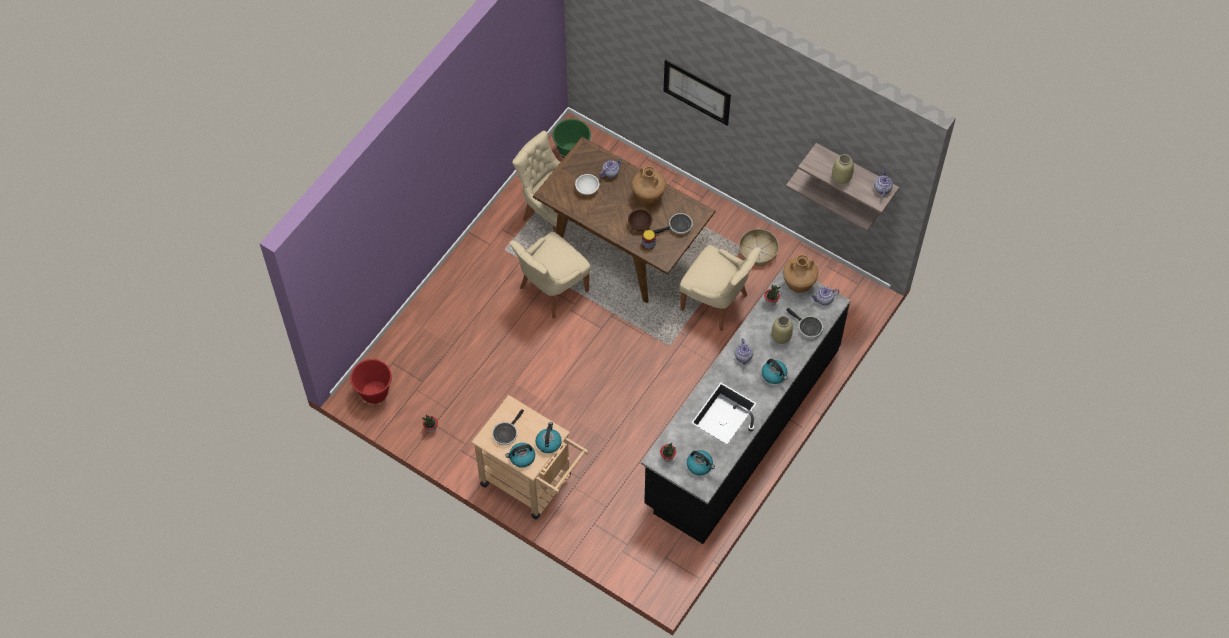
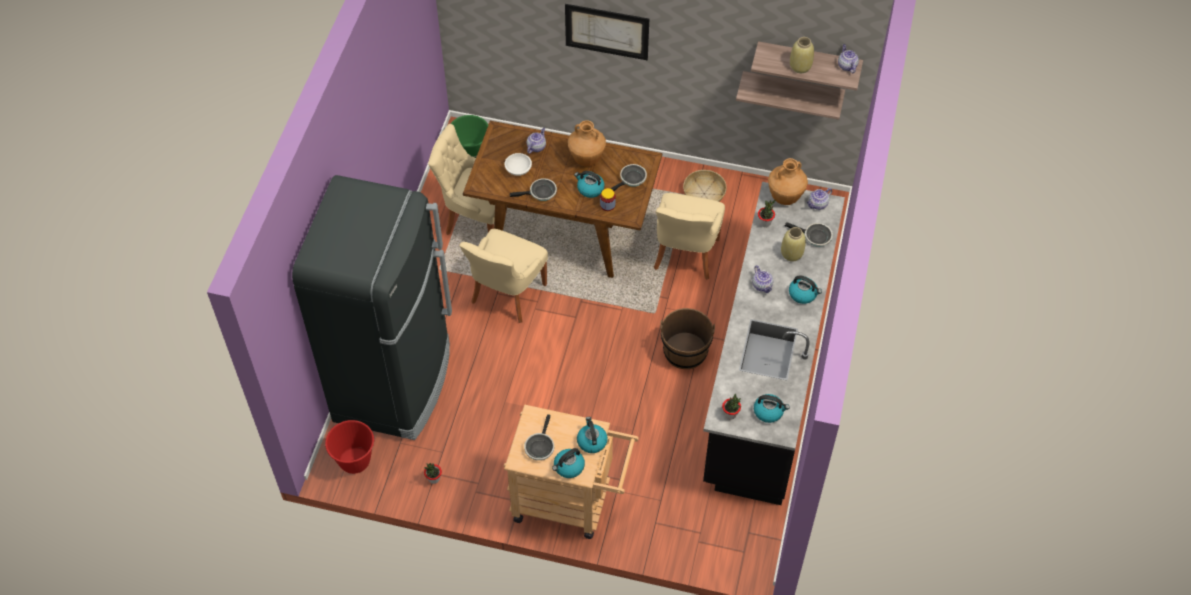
camera: 20 degrees left, 5 degrees down
brown bowl [628,209,652,231] -> kettle [574,171,604,198]
beige chair [680,245,761,331] -> beige chair turned 90 degrees clockwise [654,193,725,280]
none -> black fridge [292,175,452,440]
none -> frying pan [510,178,557,201]
none -> brown bucket [660,308,715,369]

